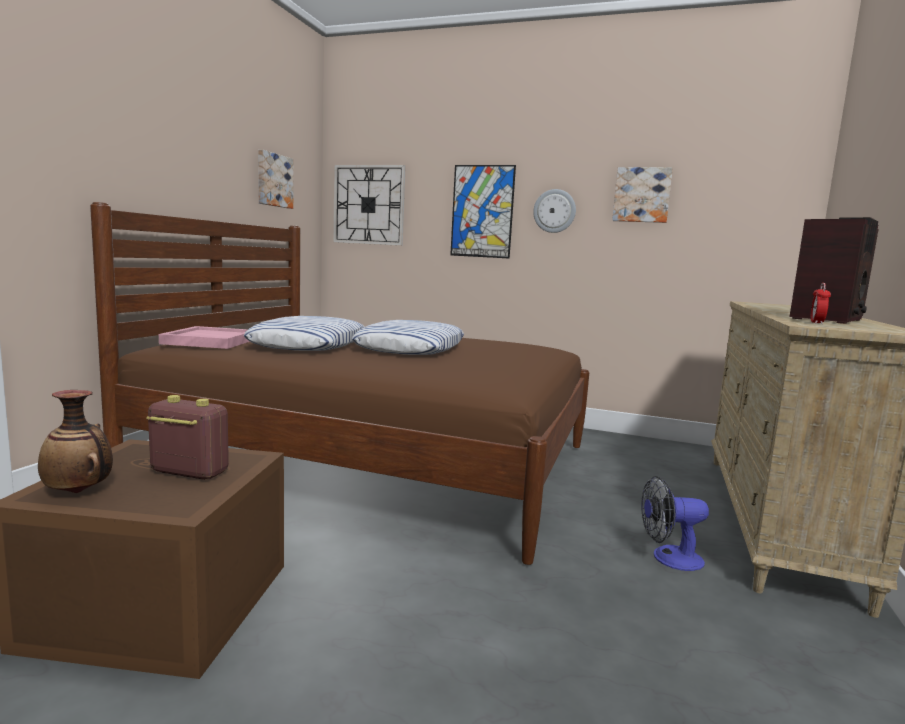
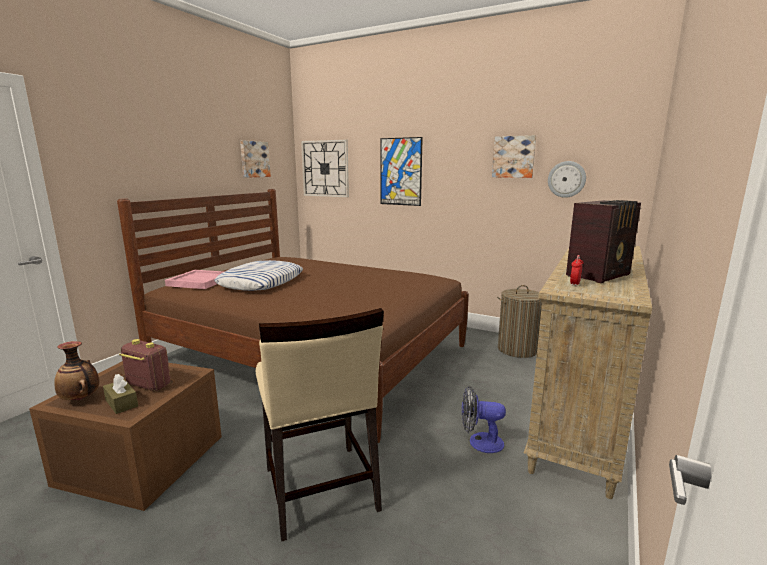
camera: 10 degrees right, 5 degrees up
pillow [352,320,464,355] -> none
wall clock [533,189,576,233] -> wall clock moved to [548,161,586,198]
none -> brown tissue box [103,374,138,414]
none -> beige chair [256,308,384,542]
none -> laundry basket [497,285,542,358]

